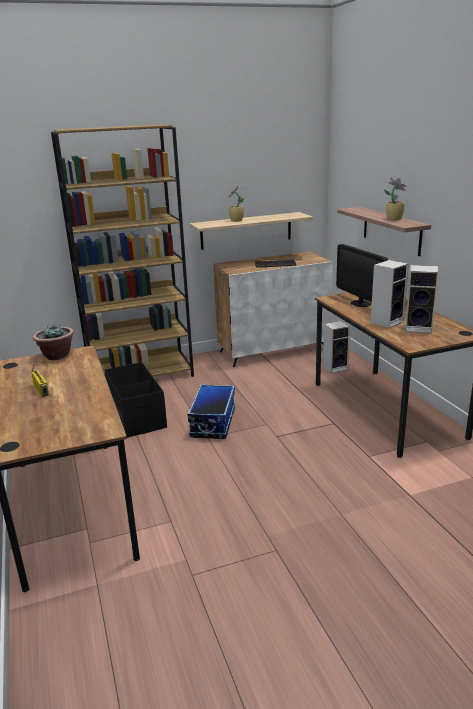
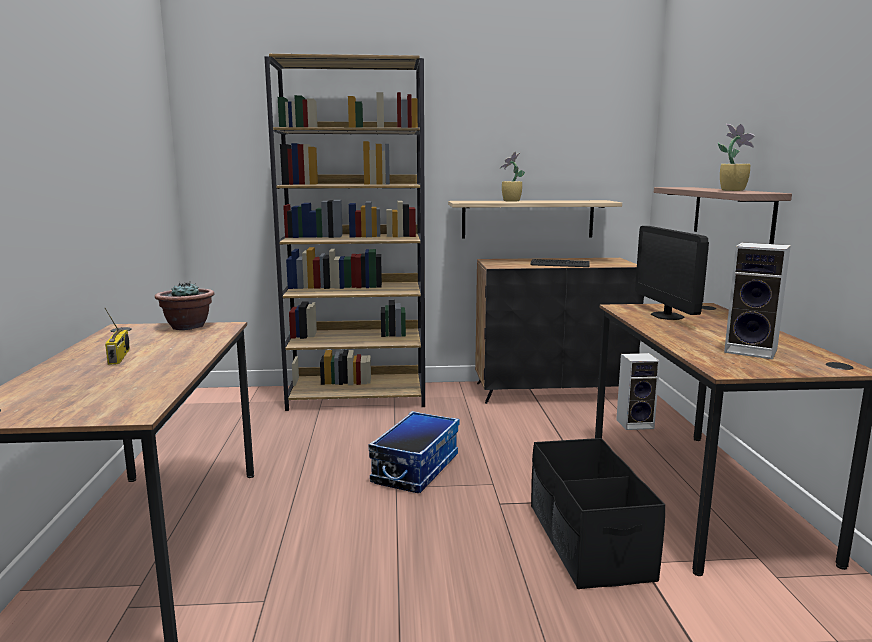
camera: 15 degrees right, 10 degrees down
black storage box [104,362,167,438] -> black storage box moved to [531,438,665,589]
white cabinet [213,252,333,367] -> black cabinet [475,258,644,404]
speaker [371,260,409,328] -> none

